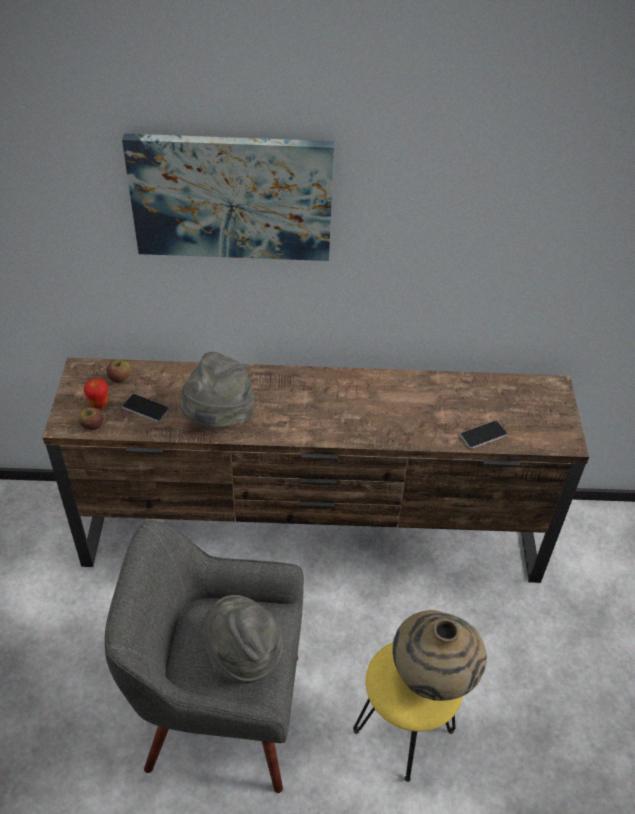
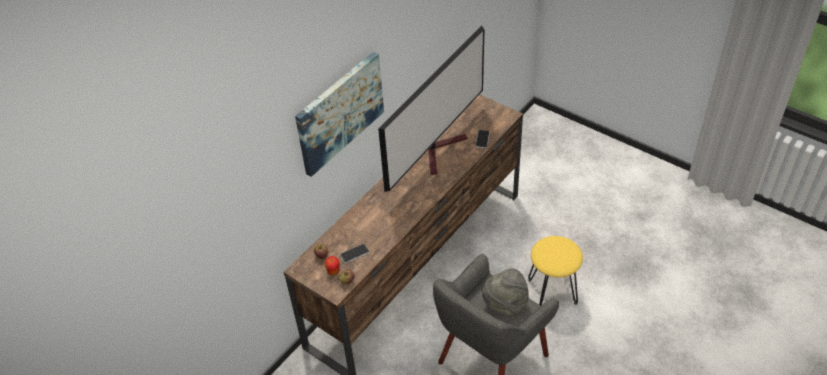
camera: 50 degrees left, 0 degrees up
grey hat [180,352,254,427] -> none
beige vase [392,610,487,701] -> none
none -> television [378,26,484,192]

